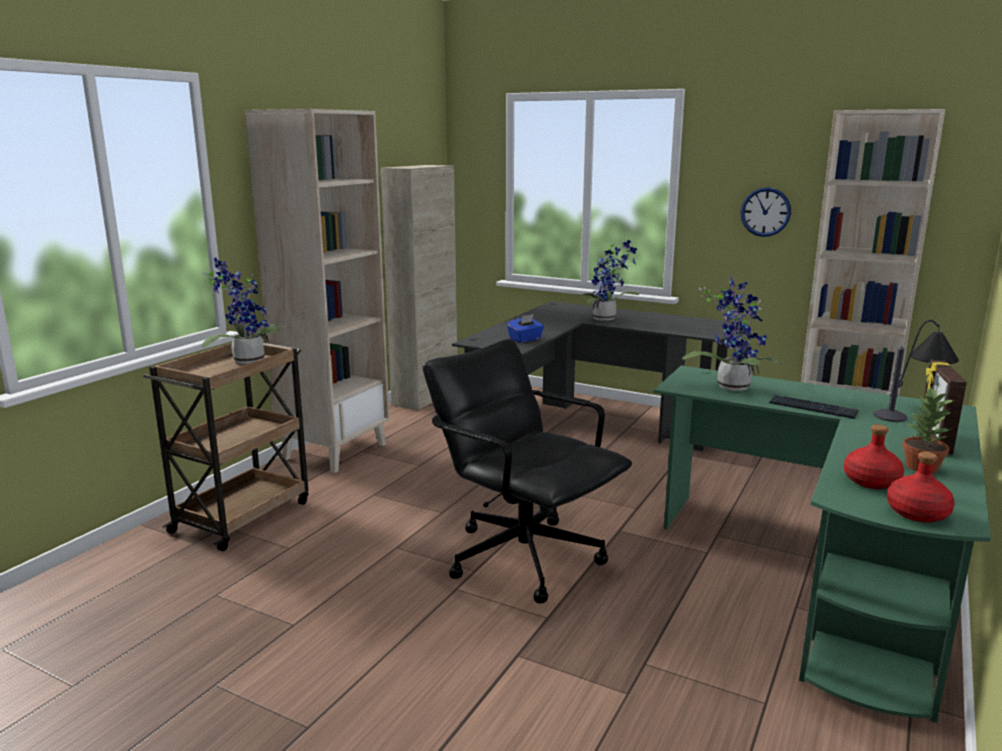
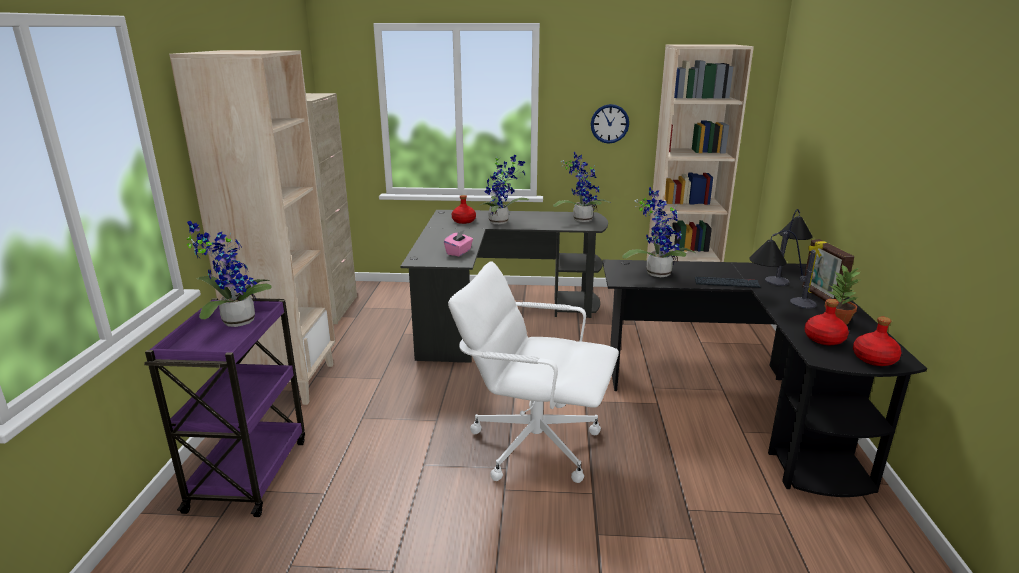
camera: 25 degrees left, 5 degrees up
brown cart [143,343,309,551] -> purple cart [144,298,305,517]
black office chair [423,339,632,603] -> white office chair [448,261,619,483]
blue tissue box [507,314,544,343] -> pink tissue box [444,230,473,256]
green desk [653,365,991,723] -> black desk [602,259,927,497]
none -> red bottle [452,195,476,224]
none -> potted plant [553,152,610,222]
none -> table lamp [749,230,817,309]

